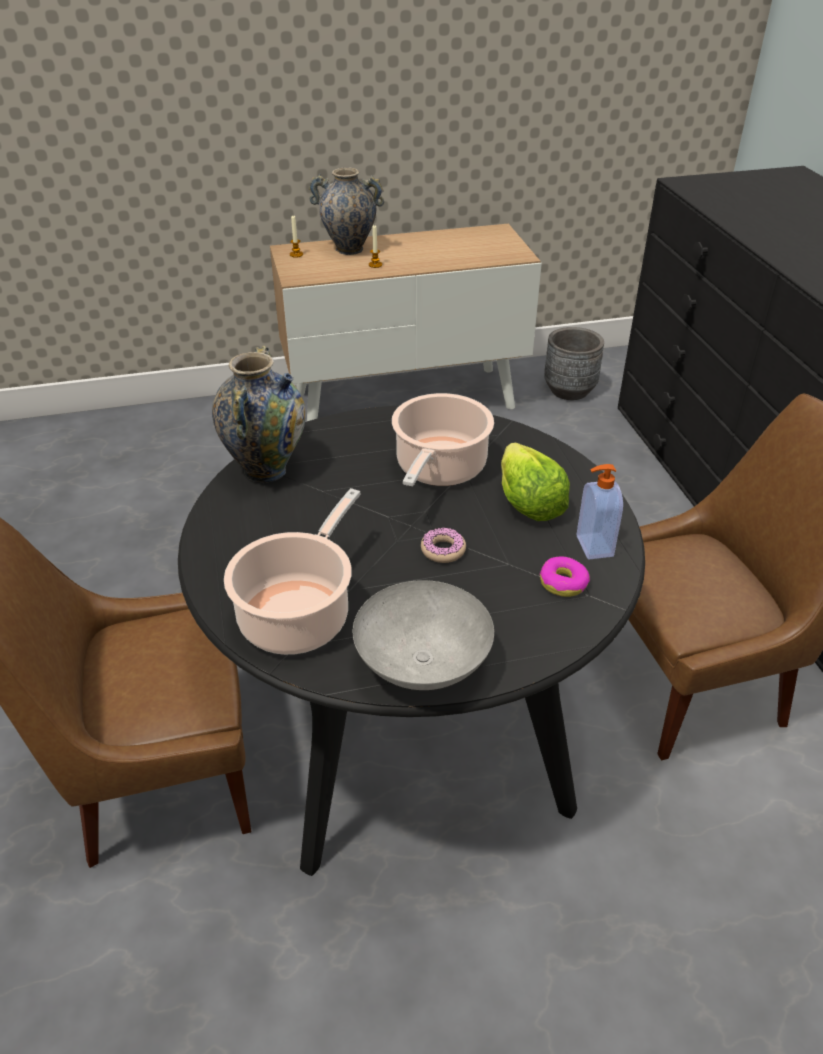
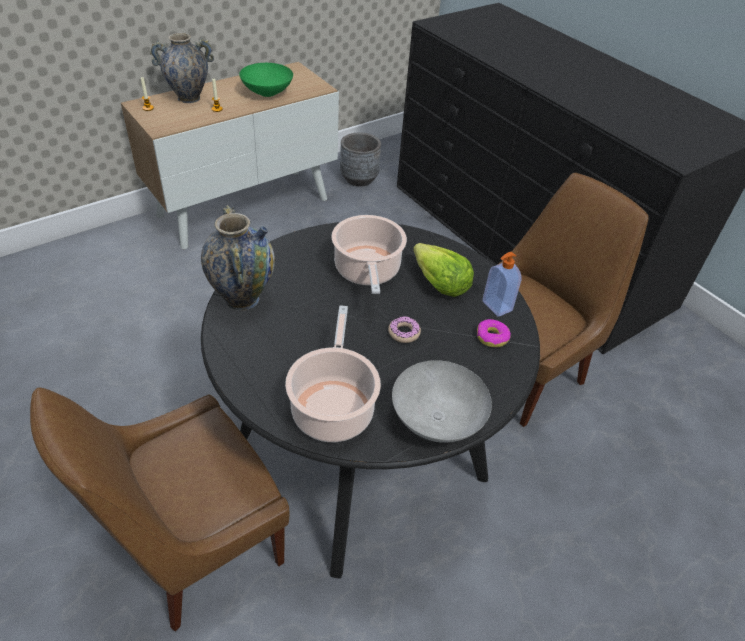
camera: 25 degrees left, 5 degrees up
none -> green bowl [239,63,293,97]

